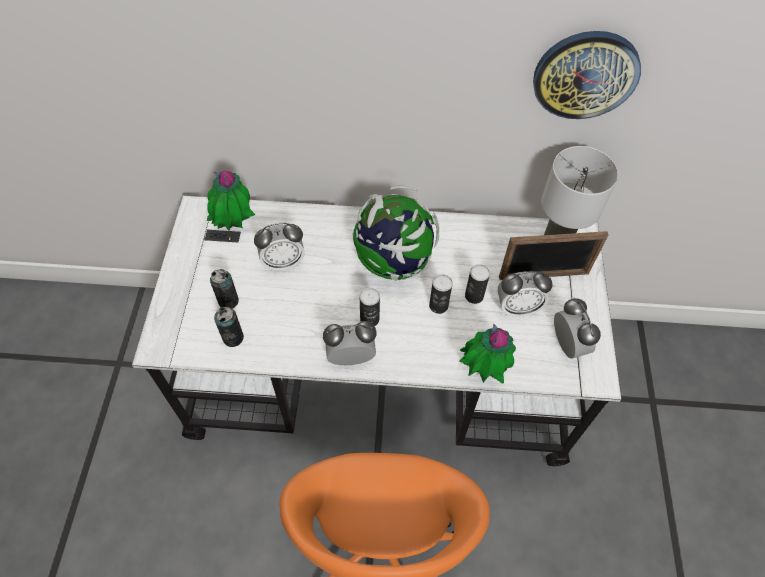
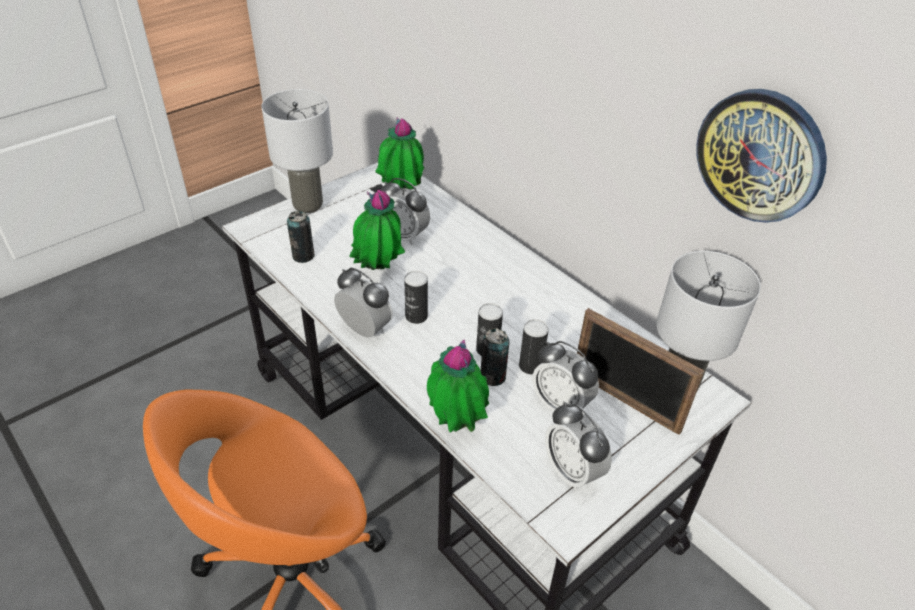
camera: 45 degrees right, 15 degrees down
can [210,269,239,309] -> can moved to [481,328,510,386]
globe [352,186,439,281] -> none
alarm clock [554,298,601,359] -> alarm clock turned 120 degrees clockwise [545,402,612,491]
none -> white table lamp [261,89,333,213]
none -> potted plant [349,190,405,270]

